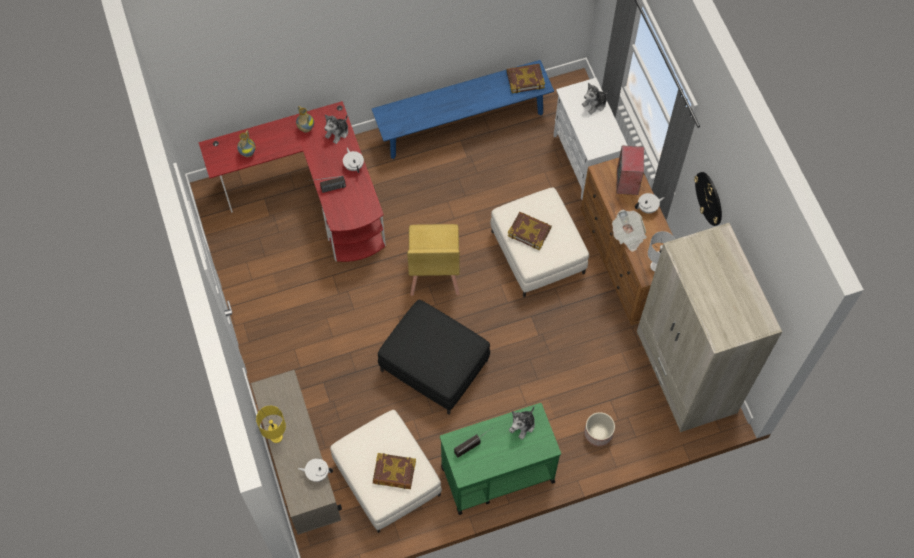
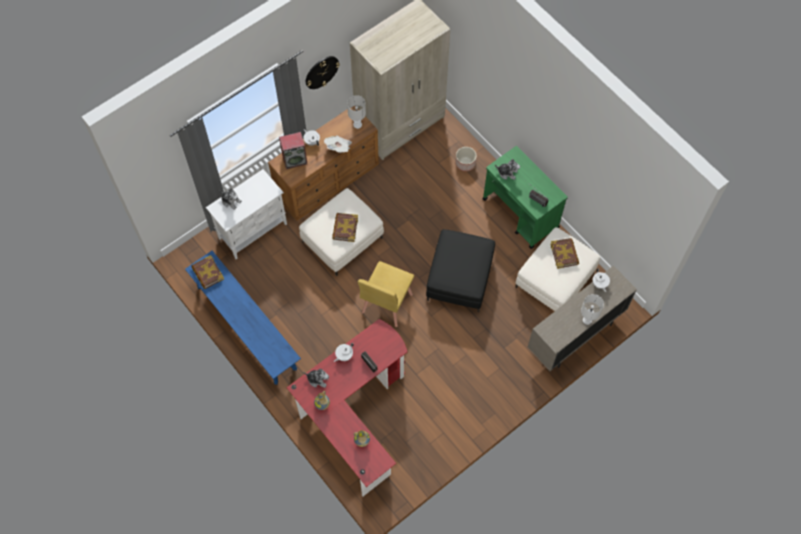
camera: 110 degrees left, 0 degrees up
yellow table lamp [256,406,286,443] -> white table lamp [581,294,604,325]
yellow chair [407,224,460,296] -> yellow chair turned 135 degrees clockwise [358,261,414,327]

